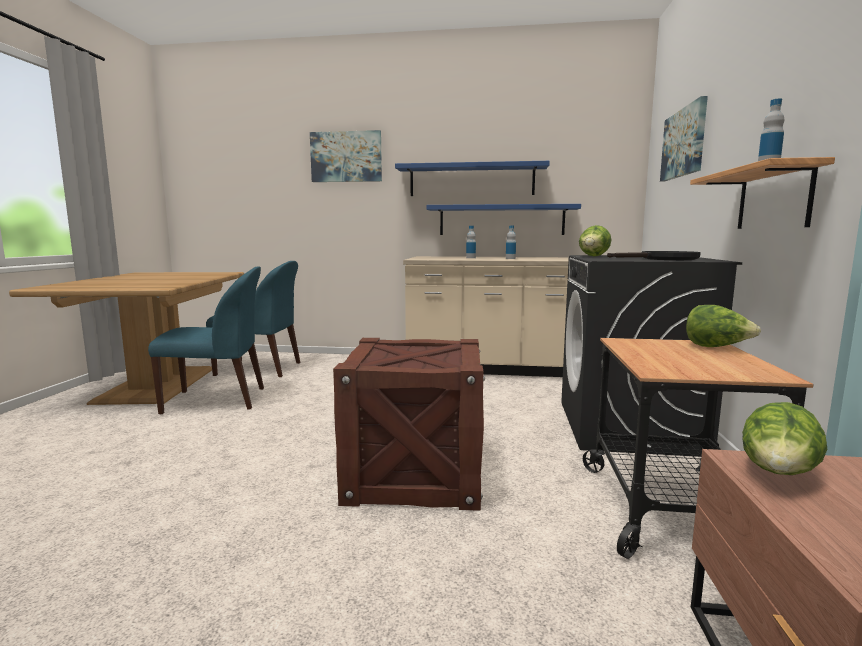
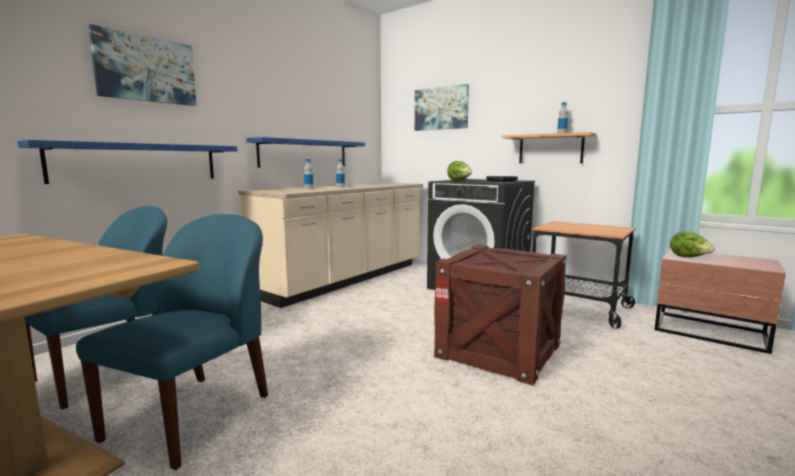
camera: 60 degrees left, 0 degrees up
blue shelf [395,161,550,196] -> blue shelf moved to [18,140,237,184]
lettuce [686,305,761,347] -> none

